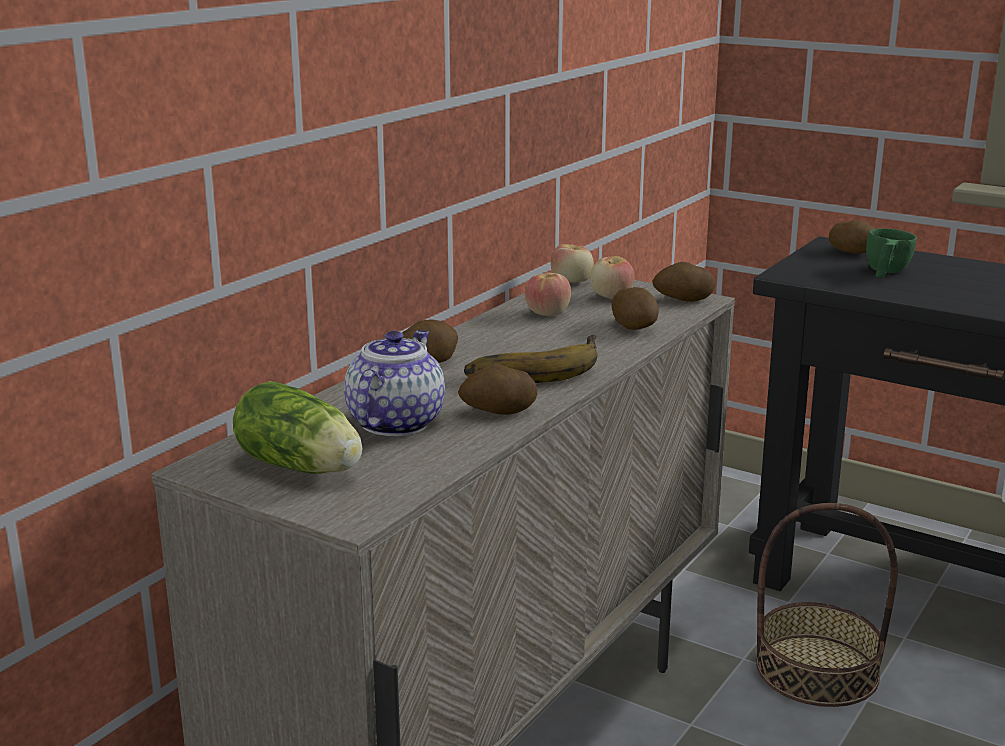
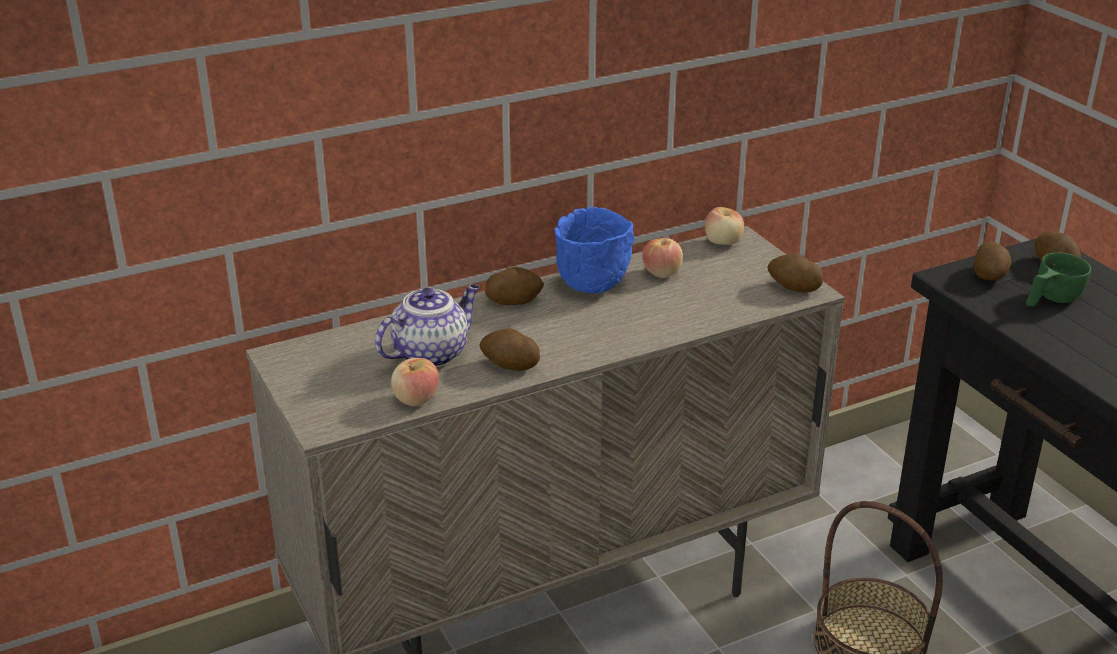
camera: 30 degrees right, 10 degrees up
lettuce [233,381,362,474] -> none
banana [464,335,598,383] -> none
apple [590,256,635,299] -> apple moved to [391,358,439,406]
potato [612,287,659,330] -> potato moved to [974,242,1012,280]
none -> blue bowl [555,207,635,294]

